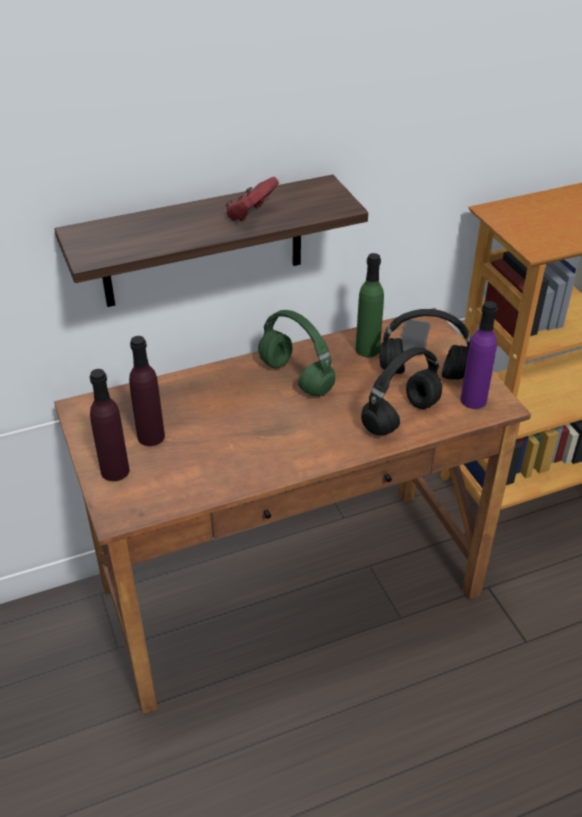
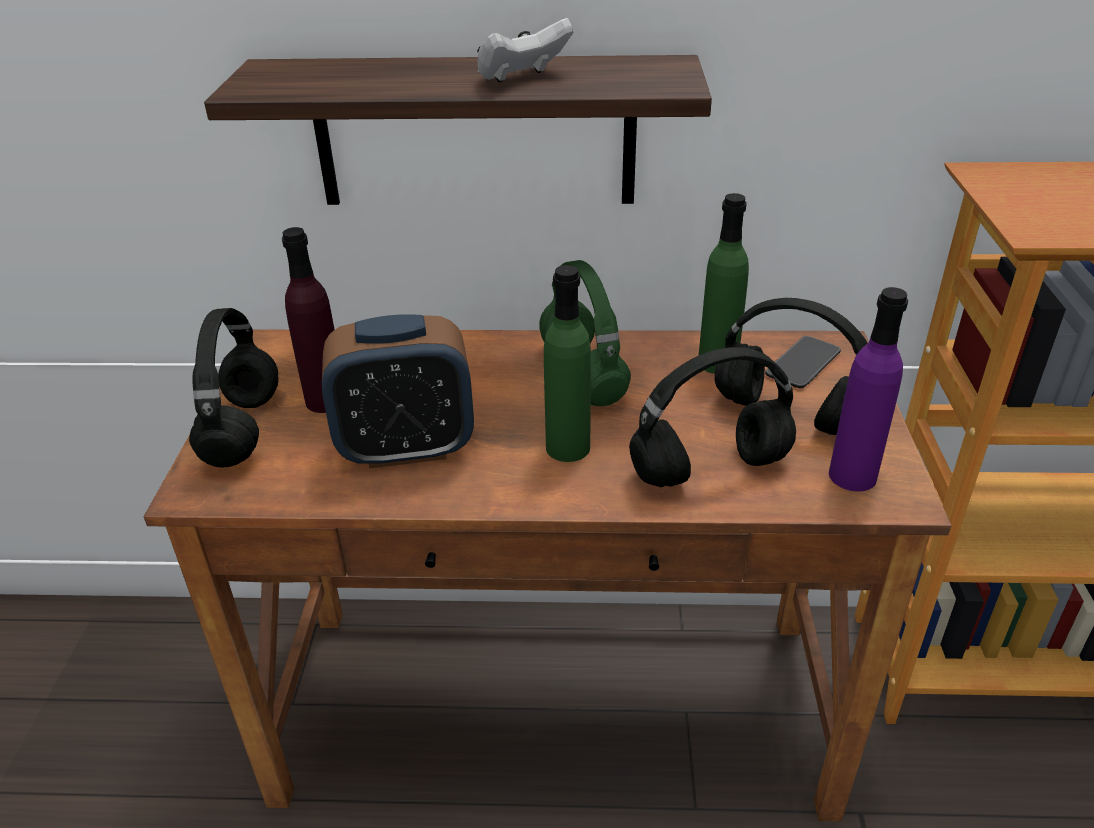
camera: 25 degrees right, 5 degrees down
purple bottle [90,369,130,481] -> black headphones [189,308,278,468]
red game controller [226,177,279,221] -> white game controller [477,18,573,82]
none -> alarm clock [322,314,474,469]
none -> green bottle [544,265,591,462]

